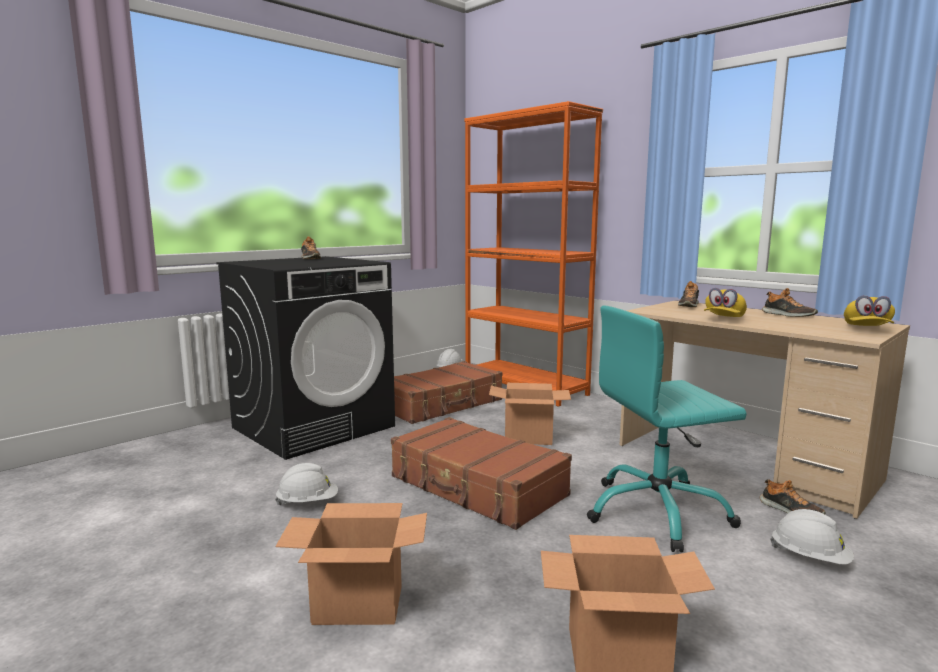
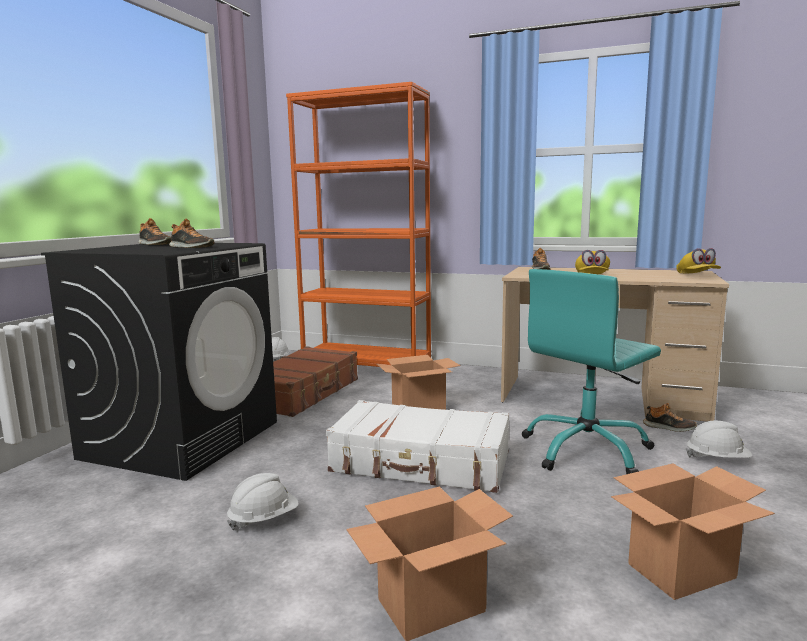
camera: 25 degrees left, 0 degrees up
brown suitcase [391,417,572,530] -> white suitcase [326,400,509,493]
shoe [762,288,818,317] -> shoe moved to [169,218,215,248]

